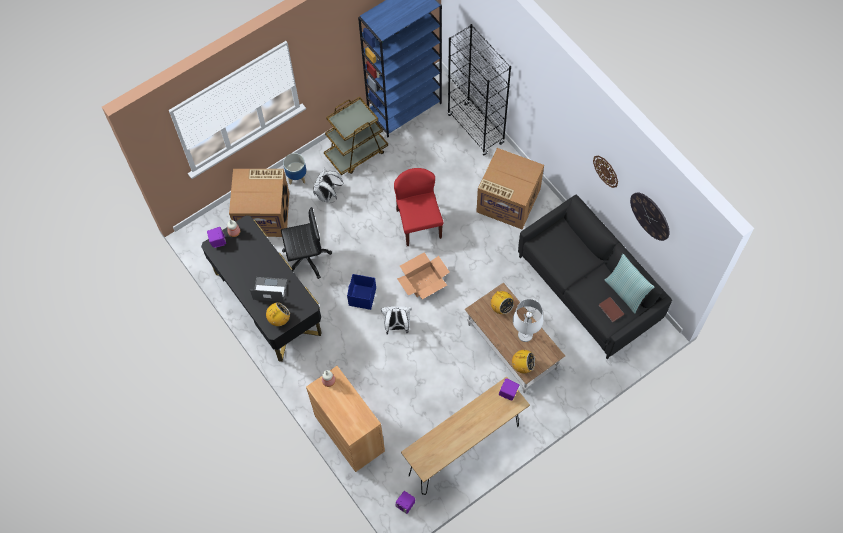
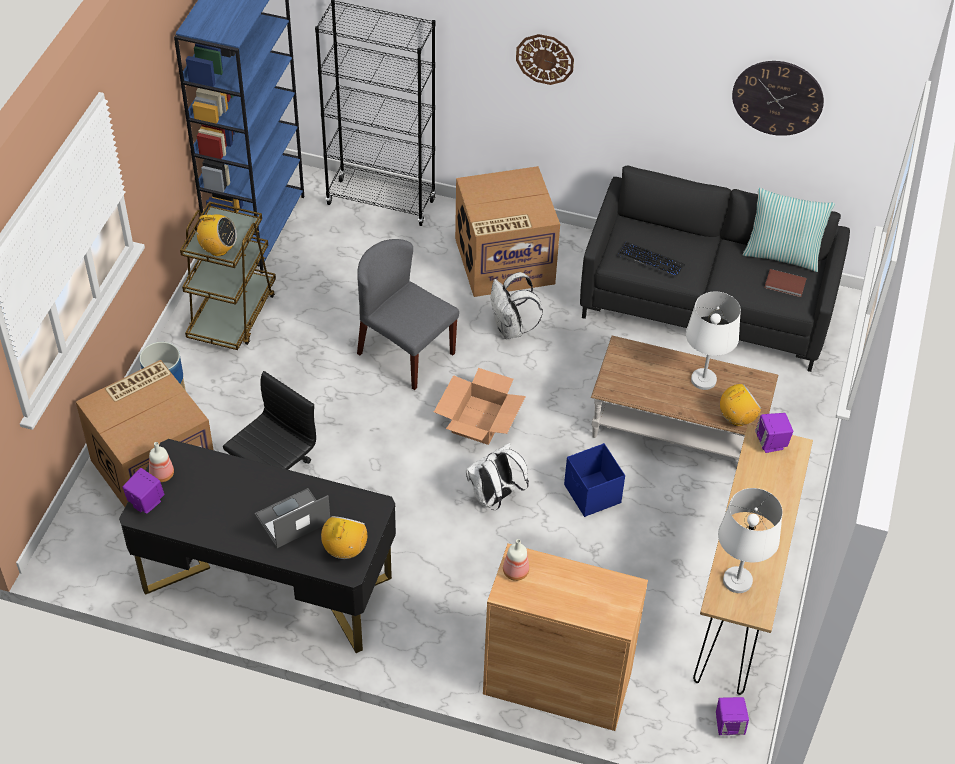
camera: 40 degrees left, 15 degrees down
white backpack [313,167,343,202] -> white backpack moved to [491,272,543,339]
blue storage box [347,274,376,310] -> blue storage box moved to [564,443,625,517]
red chair [394,168,444,246] -> grey chair [357,239,459,390]
radio [489,291,514,314] -> radio moved to [196,214,237,256]
wall clock [593,155,618,188] -> wall clock moved to [516,34,574,85]
none -> keyboard [618,242,685,278]
none -> white table lamp [718,488,783,593]

